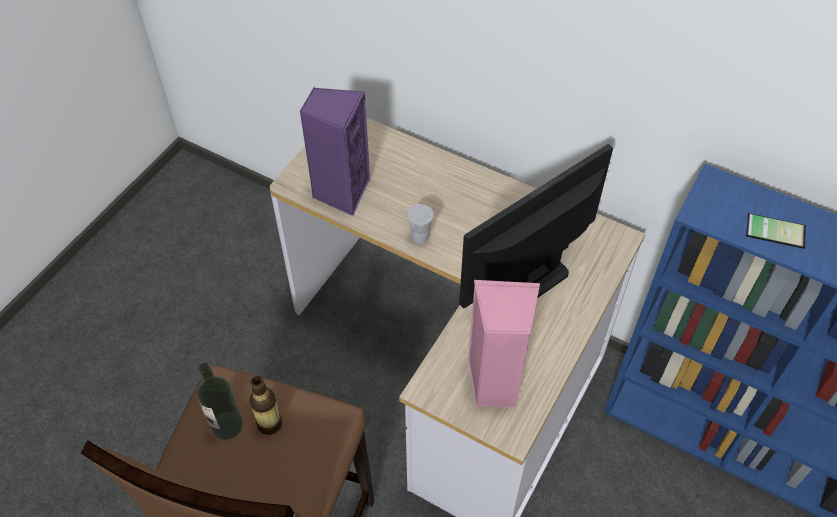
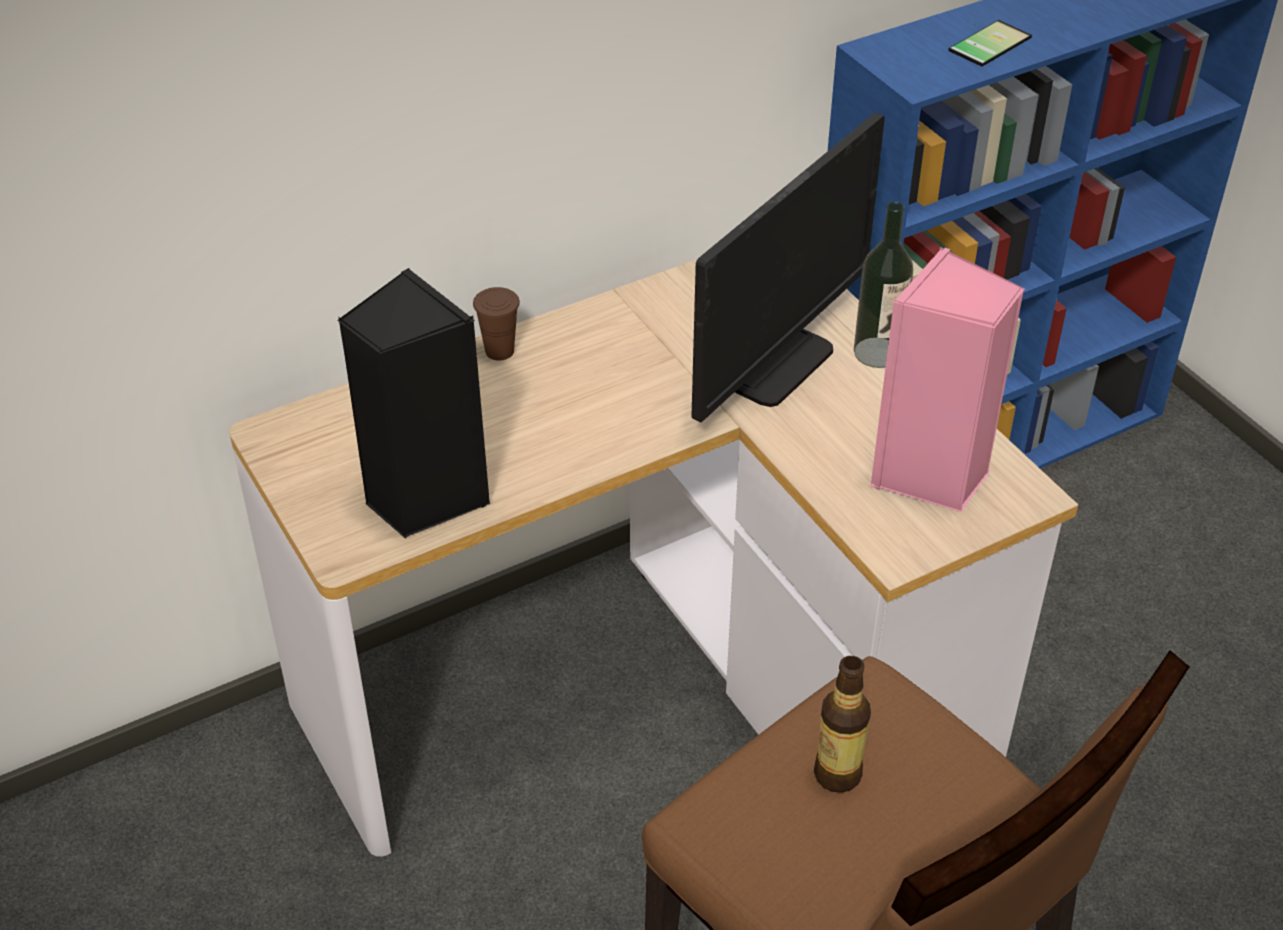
camera: 60 degrees left, 10 degrees down
bottle [197,363,243,440] -> bottle moved to [854,202,913,368]
purple speaker [299,88,370,216] -> black speaker [337,268,490,539]
white cup [407,204,434,244] -> none
monitor [459,144,613,309] -> monitor turned 135 degrees counterclockwise [691,113,885,422]
none -> brown cup [473,287,520,361]

